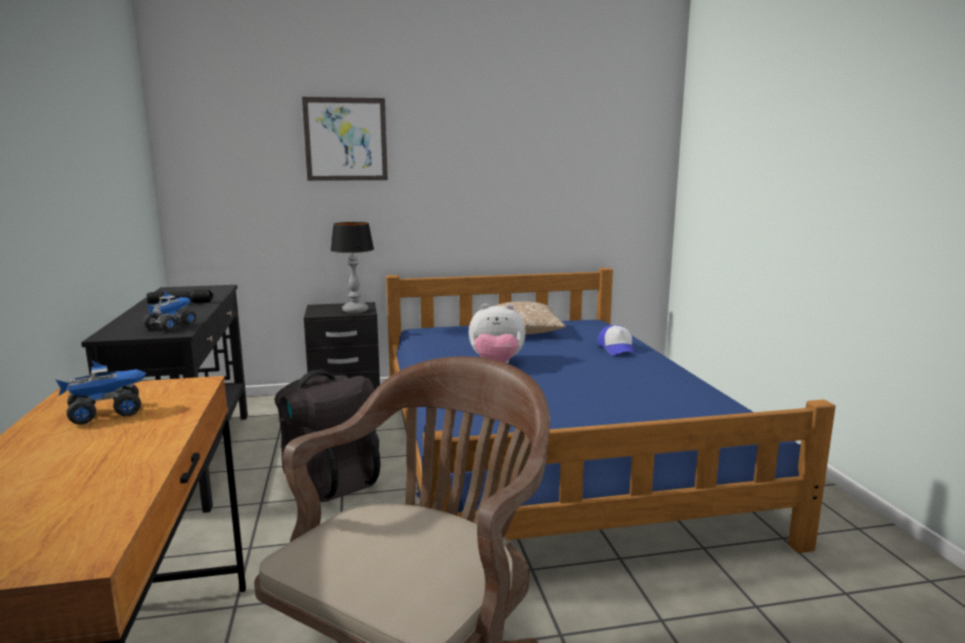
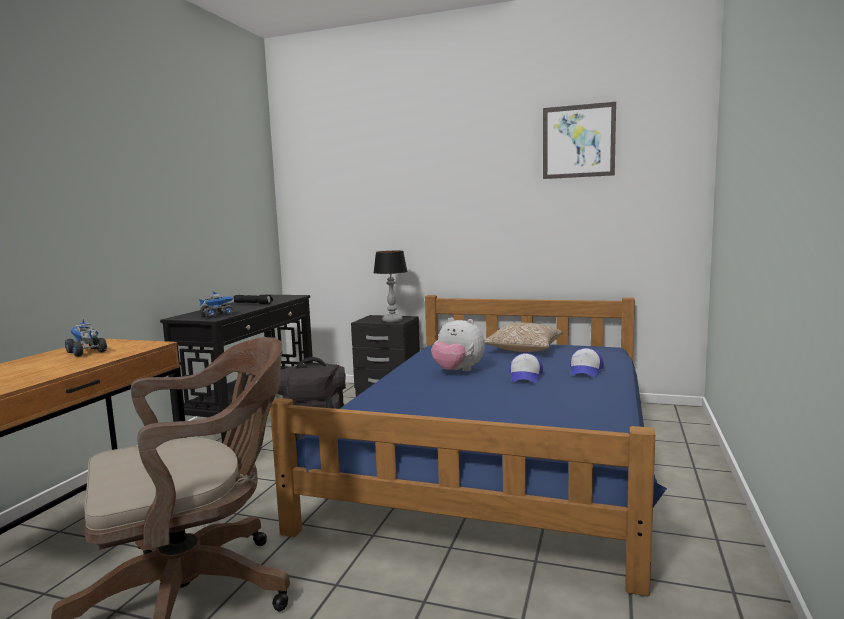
camera: 30 degrees right, 5 degrees down
toy truck [56,360,146,425] -> toy truck turned 135 degrees counterclockwise [65,319,107,357]
picture [302,97,388,181] -> picture moved to [543,102,616,179]
none -> cap [510,353,543,383]

